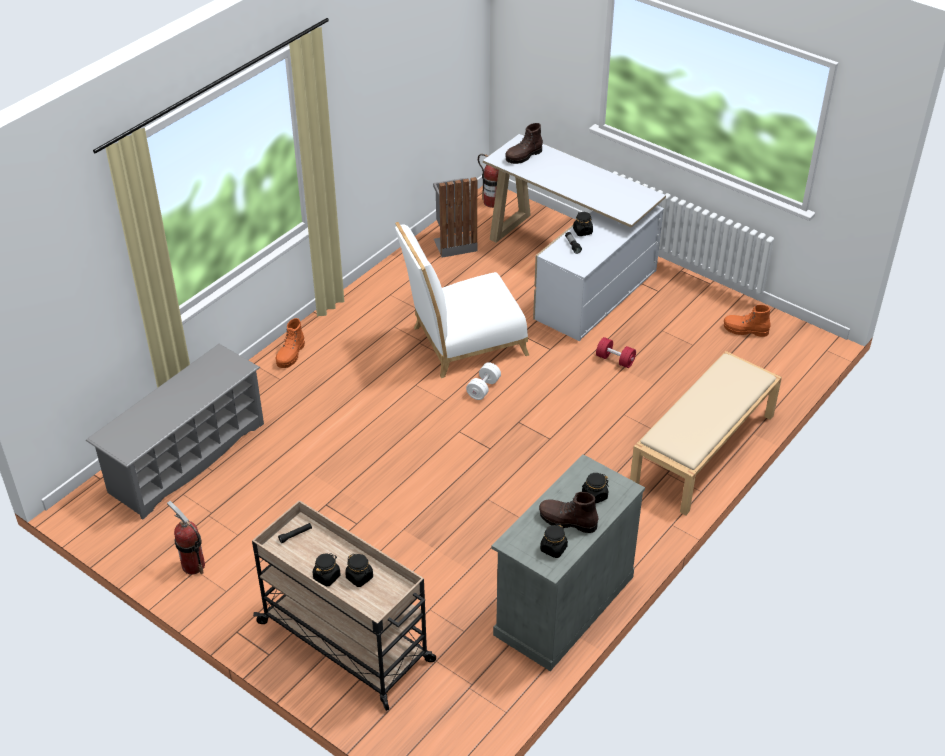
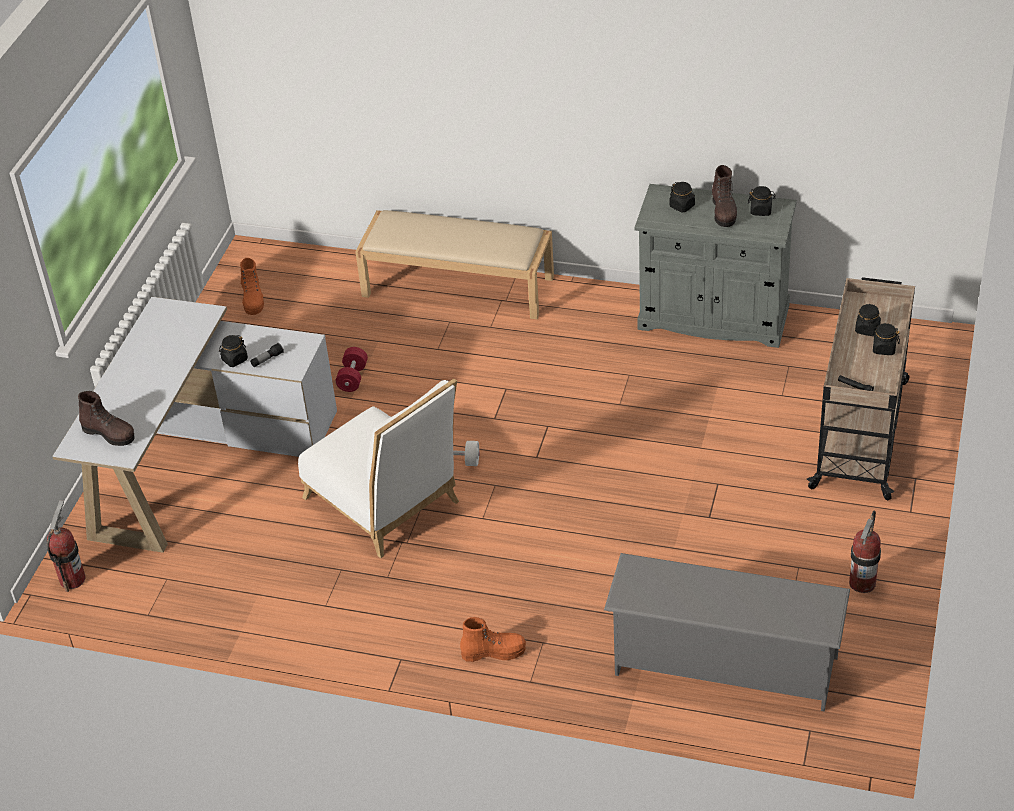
camera: 110 degrees left, 0 degrees up
grey trash can [433,177,477,258] -> none

